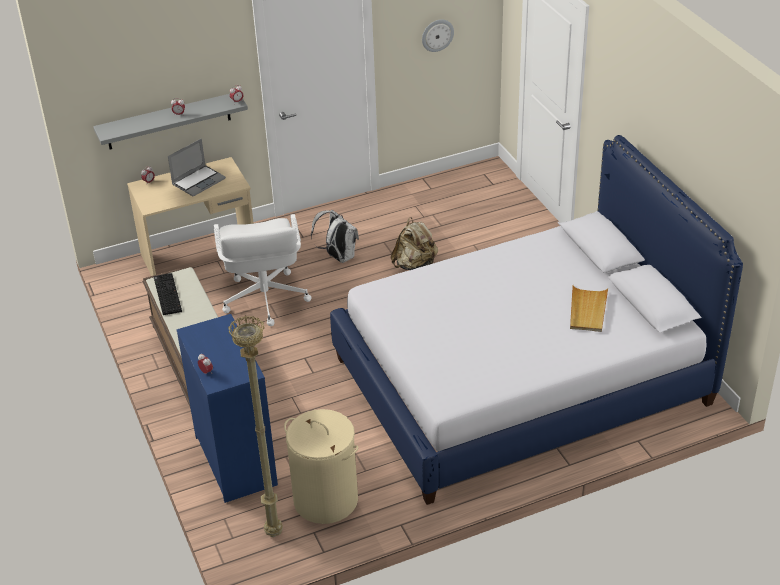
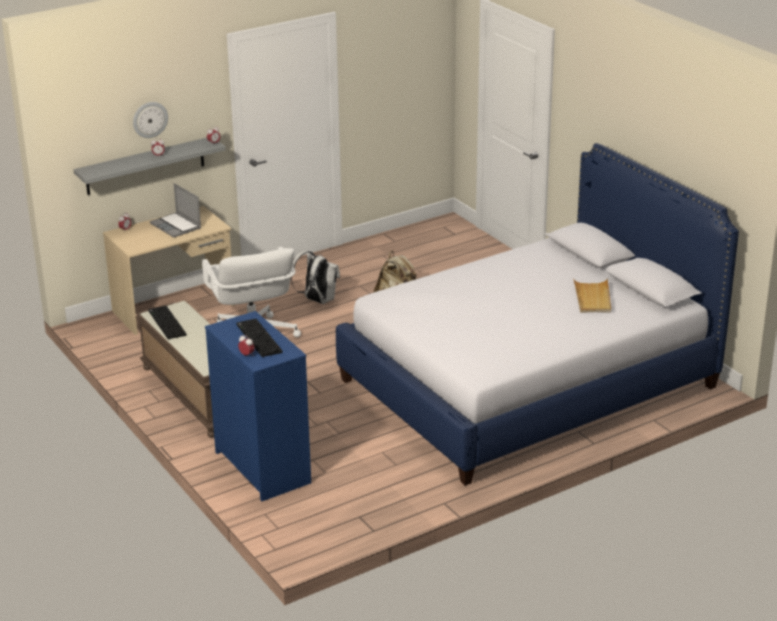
camera: 10 degrees left, 10 degrees down
laptop [168,139,226,197] -> laptop turned 105 degrees clockwise [150,183,201,238]
beige floor lamp [228,316,283,537] -> none
beige laundry basket [284,409,359,524] -> none
wall clock [422,20,454,52] -> wall clock moved to [133,102,168,138]
none -> keyboard [237,319,282,357]

